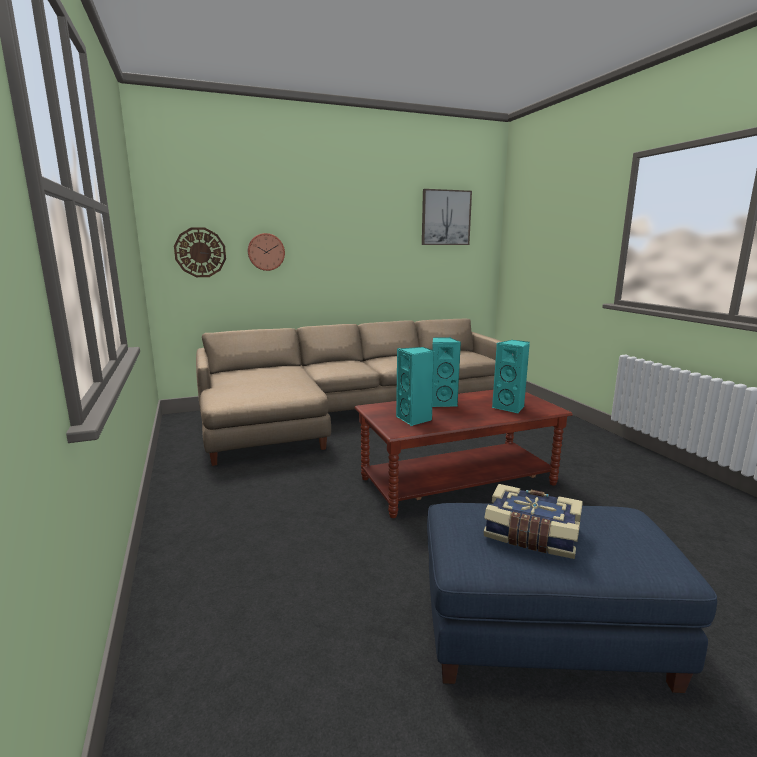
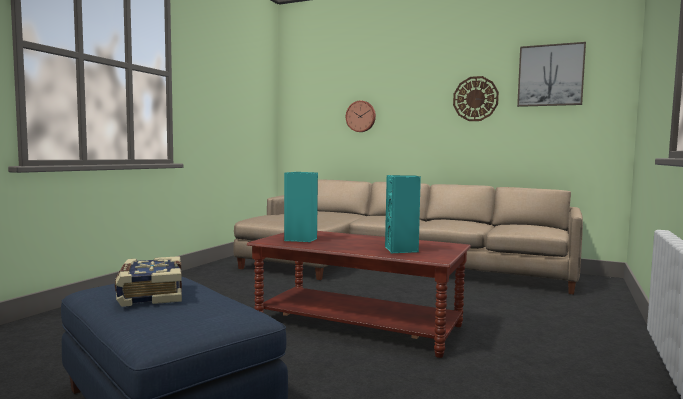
camera: 45 degrees right, 10 degrees down
wall clock [174,227,226,277] -> wall clock moved to [453,76,499,121]
turquoise speaker [432,337,461,407] -> none

